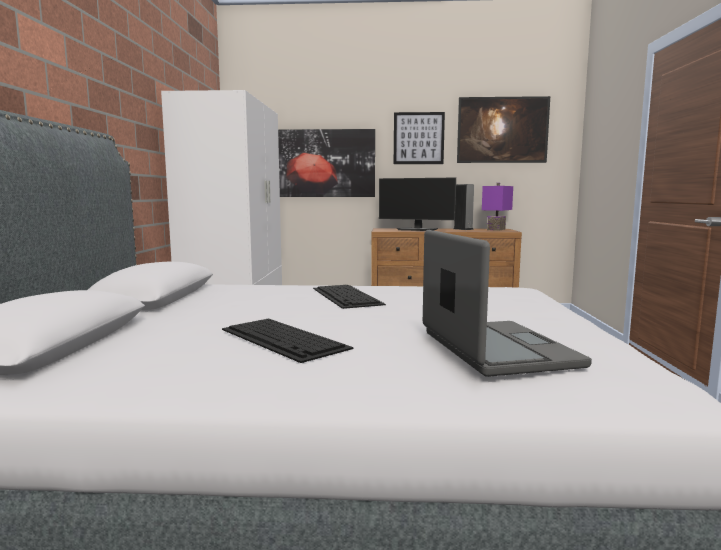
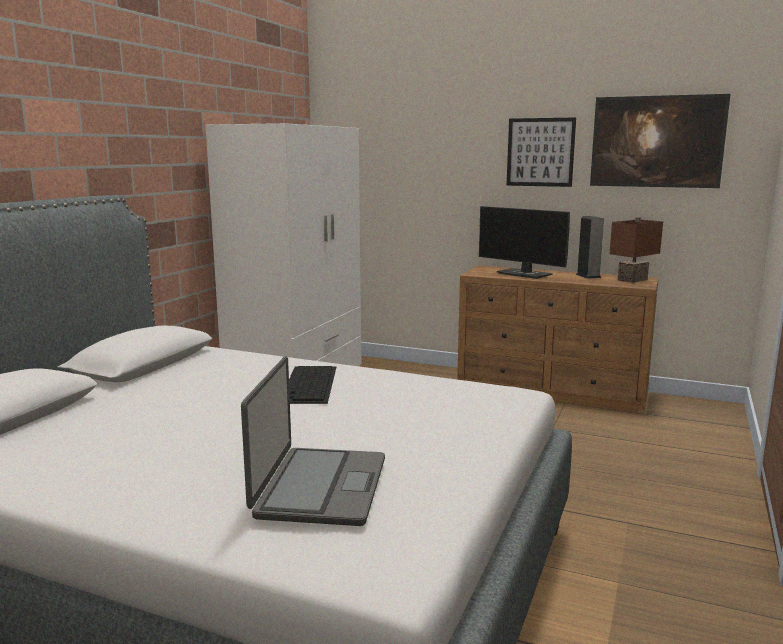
camera: 20 degrees right, 5 degrees up
keyboard [222,319,353,363] -> none
picture [278,129,375,197] -> none
purple table lamp [482,183,513,231] -> brown table lamp [610,217,663,283]

